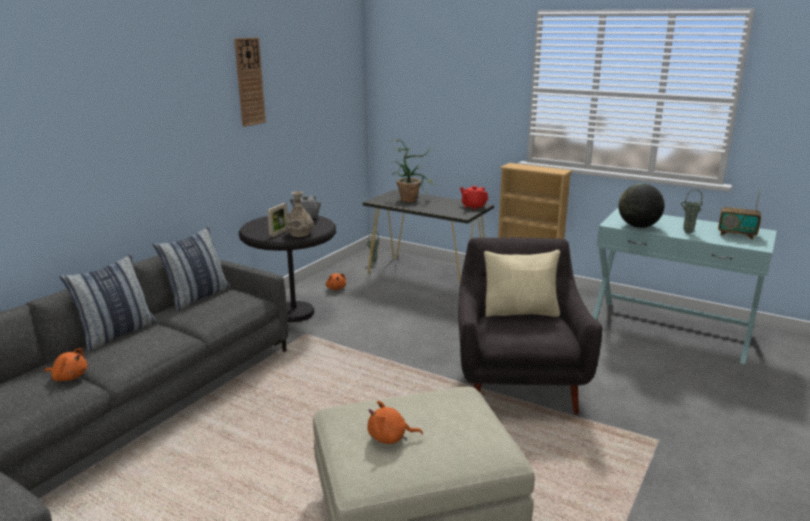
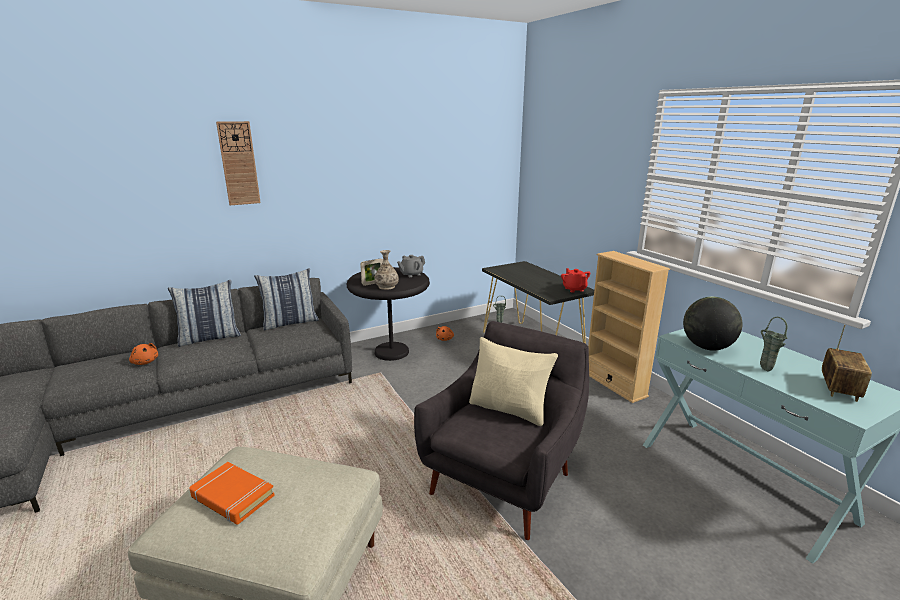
camera: 30 degrees right, 0 degrees up
wall clock [234,37,266,127] -> wall clock moved to [216,121,261,205]
orange plush toy [367,401,423,444] -> orange book [189,462,275,525]
potted plant [390,139,434,202] -> none
radio [718,191,761,239] -> radio turned 120 degrees counterclockwise [822,325,872,402]

